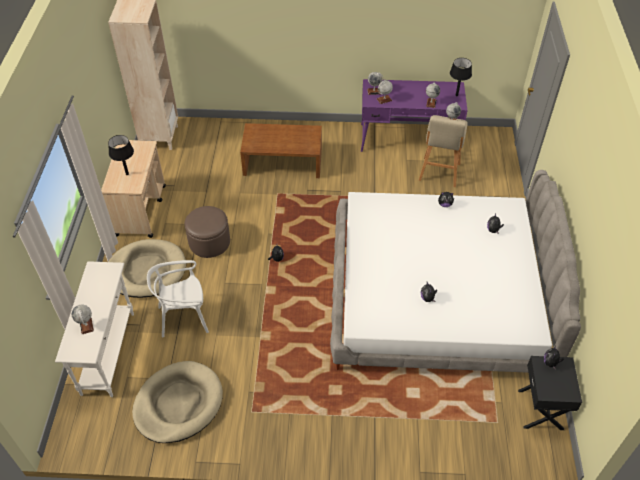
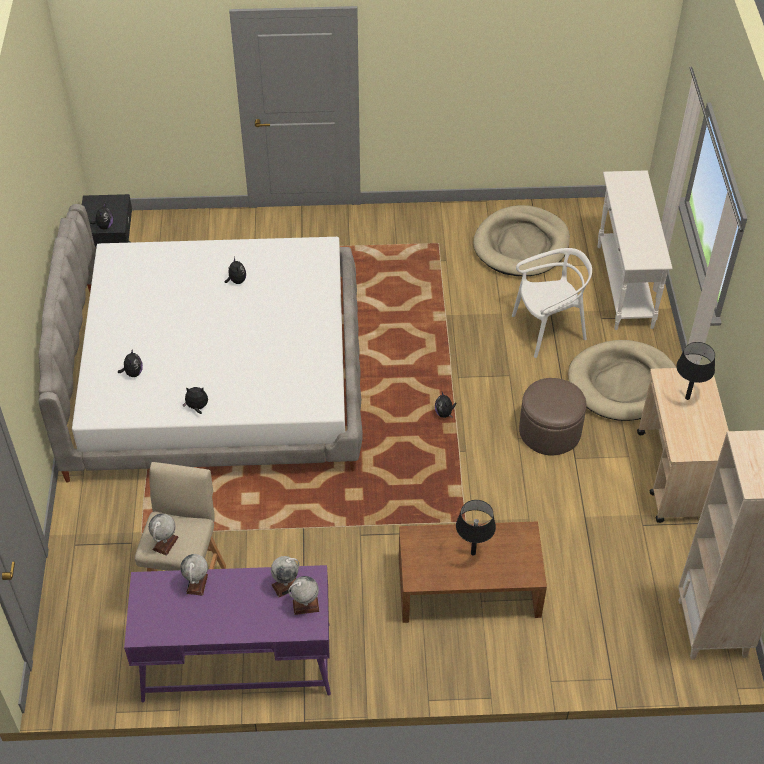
camera: 175 degrees right, 0 degrees up
globe [72,305,94,334] -> none
black table lamp [450,58,472,96] -> black table lamp moved to [456,500,496,556]

